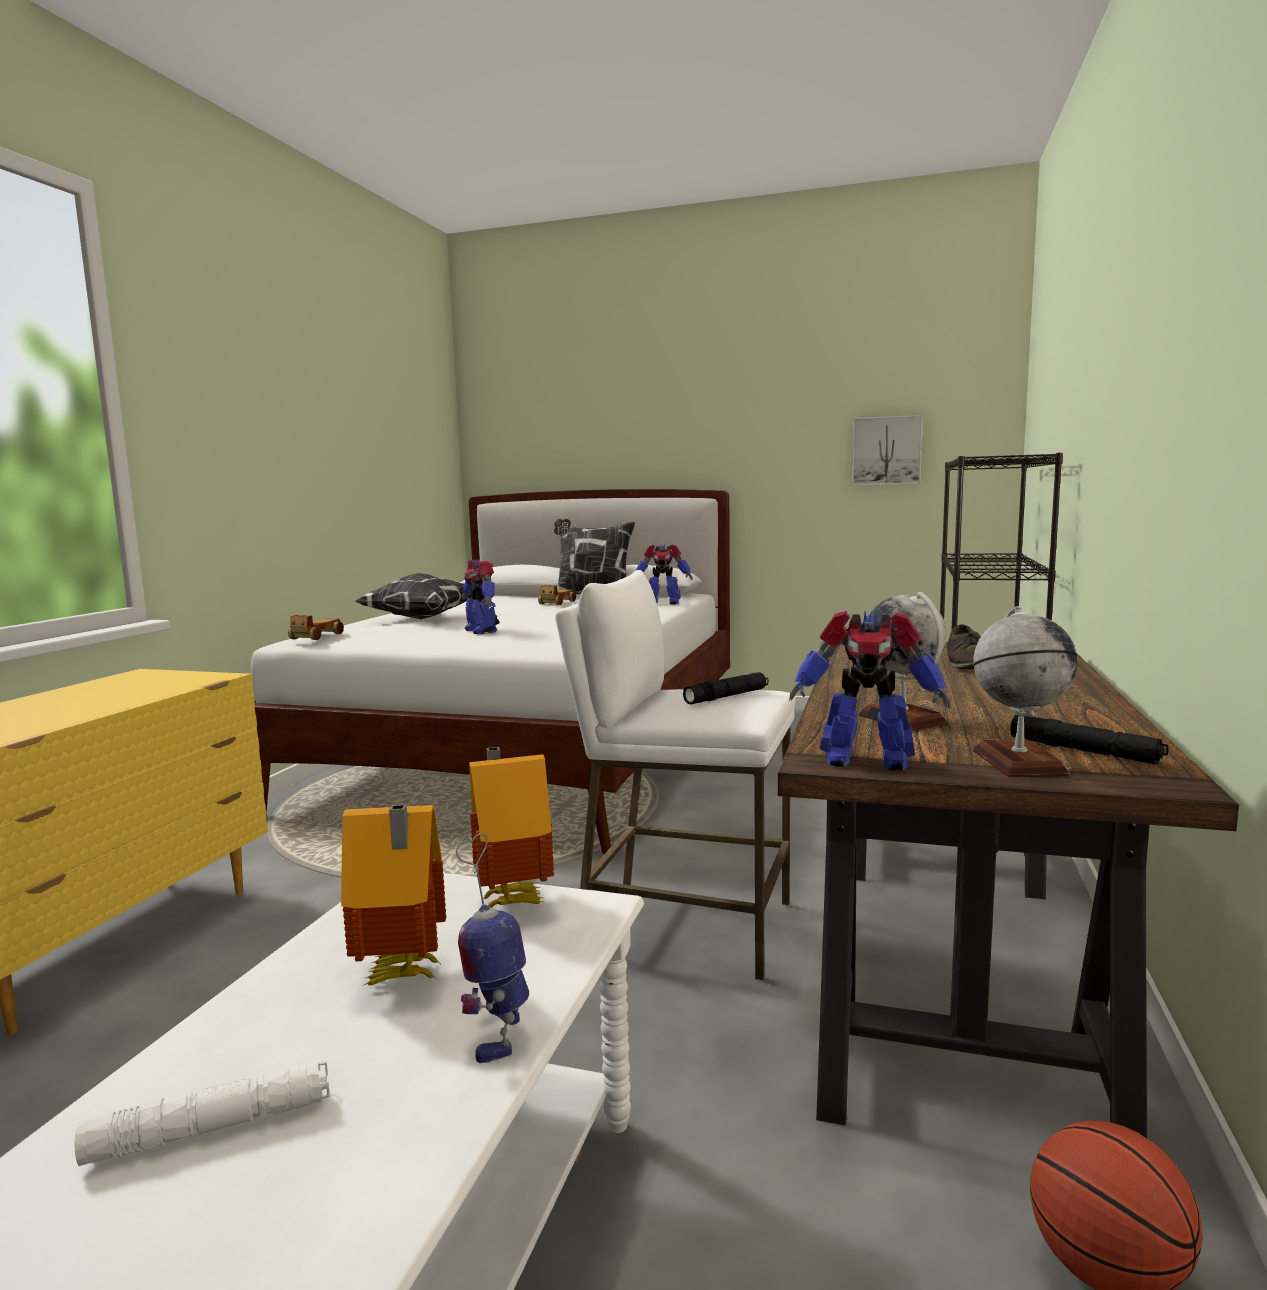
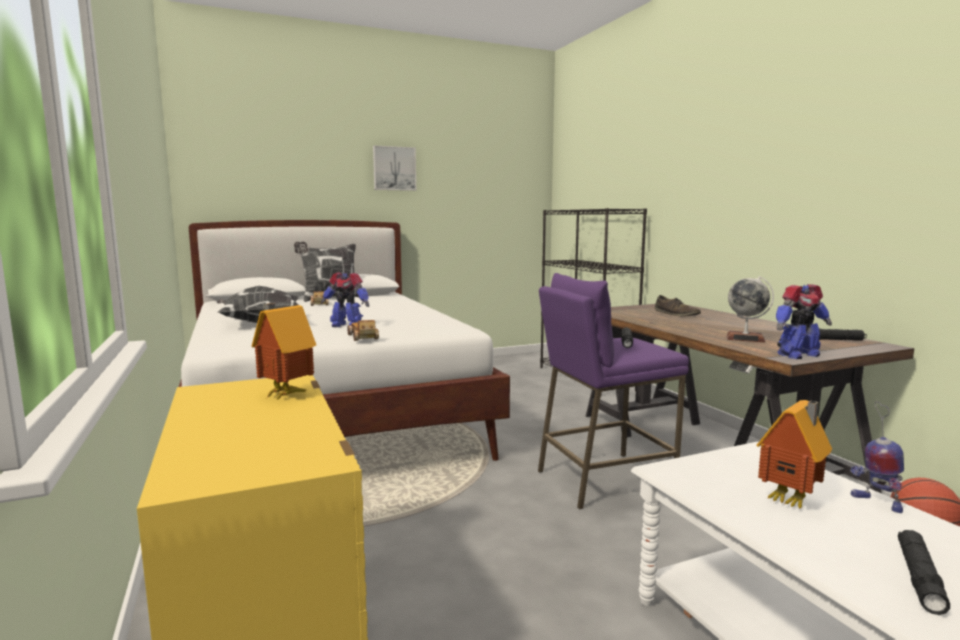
camera: 40 degrees left, 0 degrees up
white flashlight [75,1060,330,1166] -> black flashlight [898,530,950,615]
toy car [288,615,344,640] -> toy car moved to [347,320,379,341]
toy house [469,747,554,908] -> toy house moved to [252,303,316,401]
white stool [555,570,796,980] -> purple stool [538,273,689,509]
toy robot [636,544,693,605] -> none
picture [852,415,923,485] -> picture moved to [373,146,416,191]
globe [973,606,1078,777] -> none

